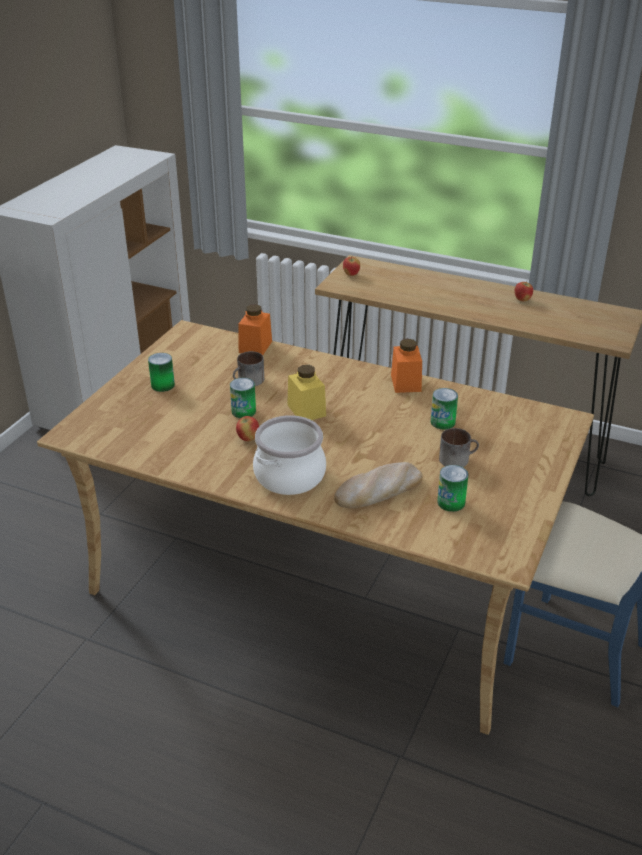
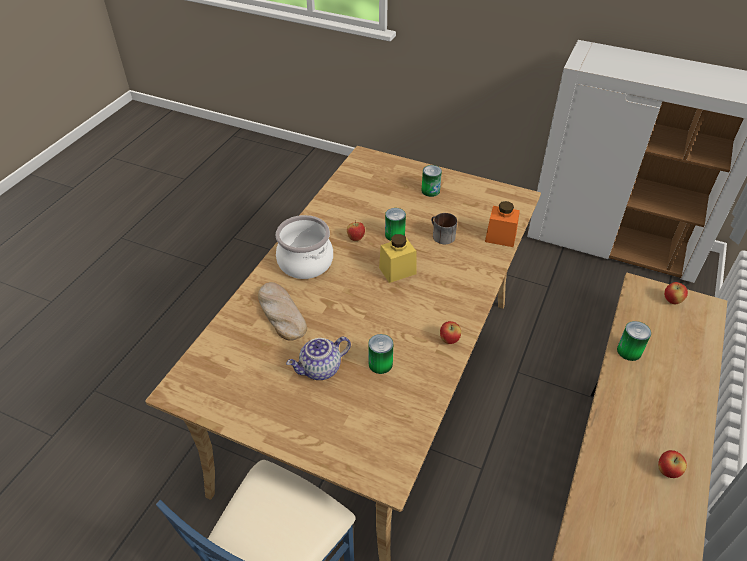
camera: 90 degrees right, 10 degrees up
orange jar [391,339,422,393] -> apple [440,321,461,344]
can [437,465,468,512] -> can moved to [617,321,651,361]
mug [439,428,479,467] -> teapot [286,337,351,380]

